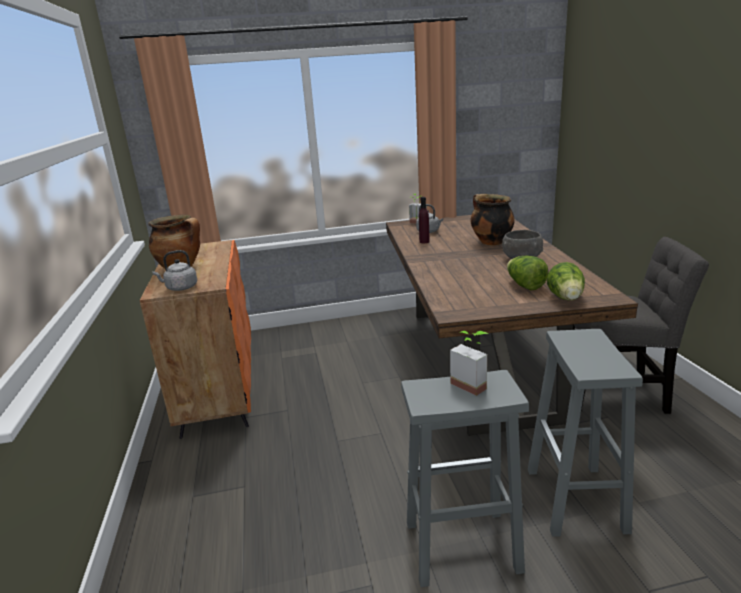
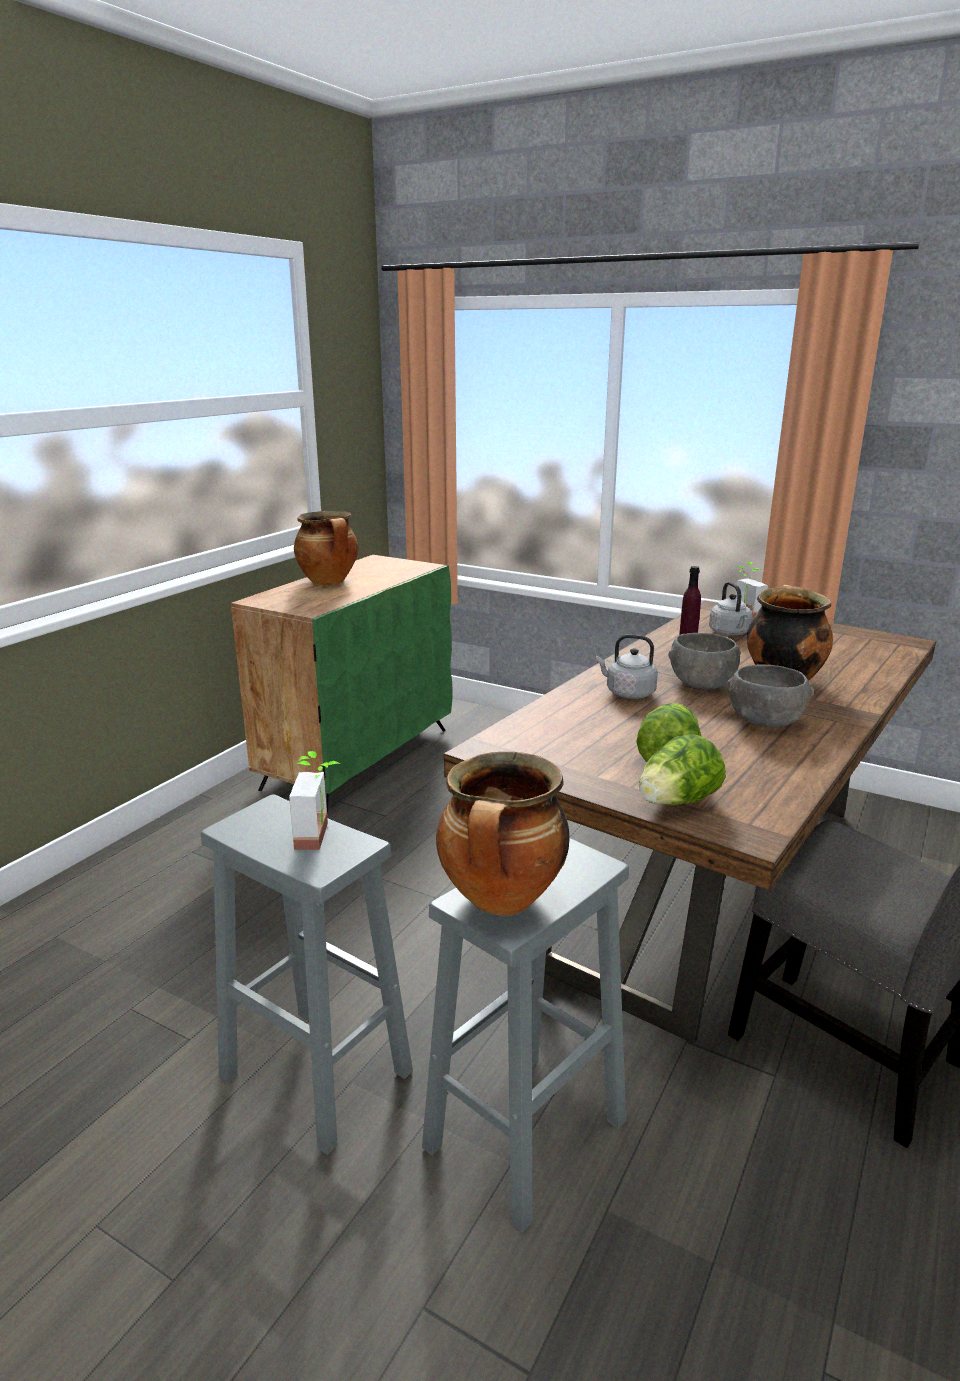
camera: 40 degrees right, 0 degrees up
orange cabinet [139,240,251,439] -> green cabinet [231,555,453,812]
grey kettle [152,250,197,291] -> grey kettle moved to [596,634,658,699]
none -> cooking pot [436,752,570,915]
none -> grey bowl [668,633,741,690]

